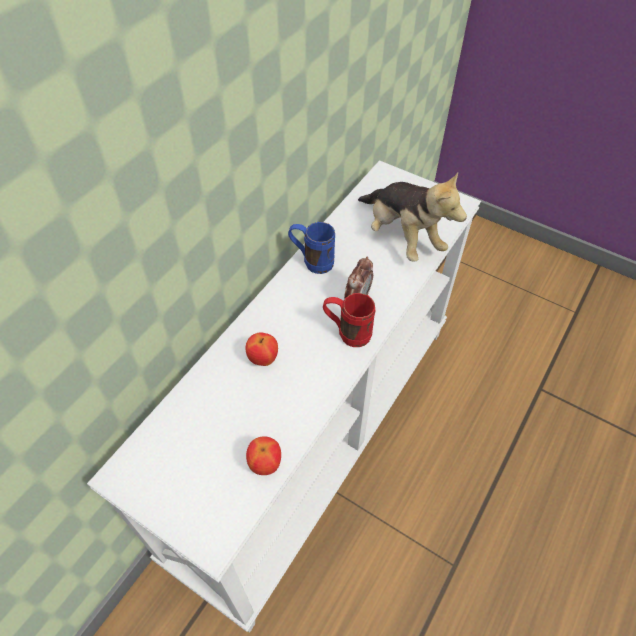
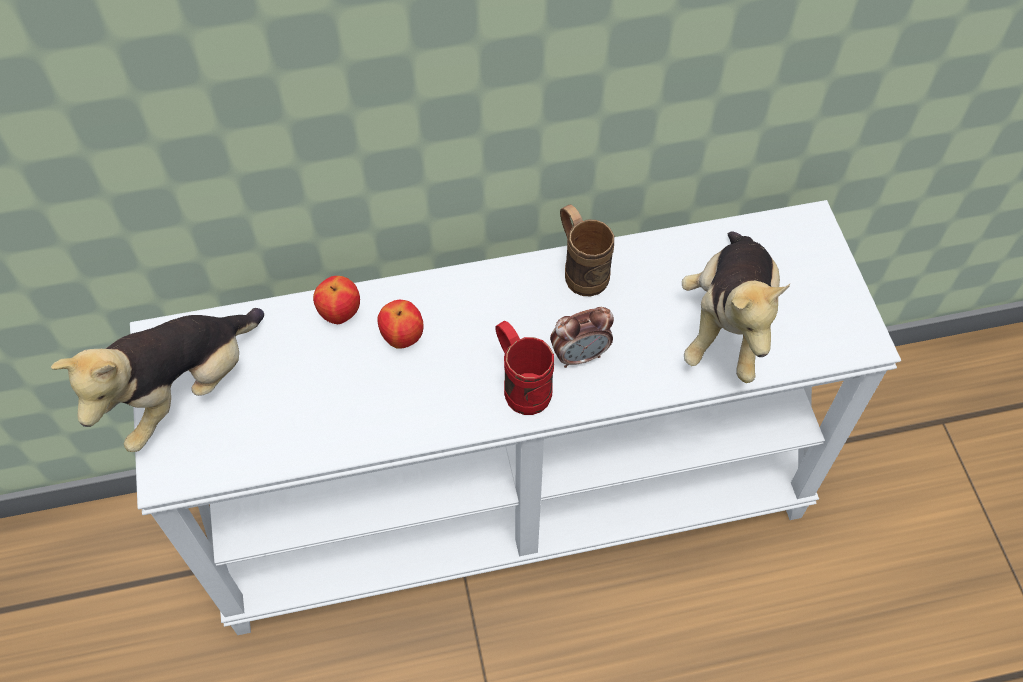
camera: 45 degrees right, 5 degrees up
apple [246,436,281,475] -> apple moved to [313,276,360,324]
blue mug [288,222,335,274] -> brown mug [560,205,614,296]
none -> plush toy [51,308,264,452]

